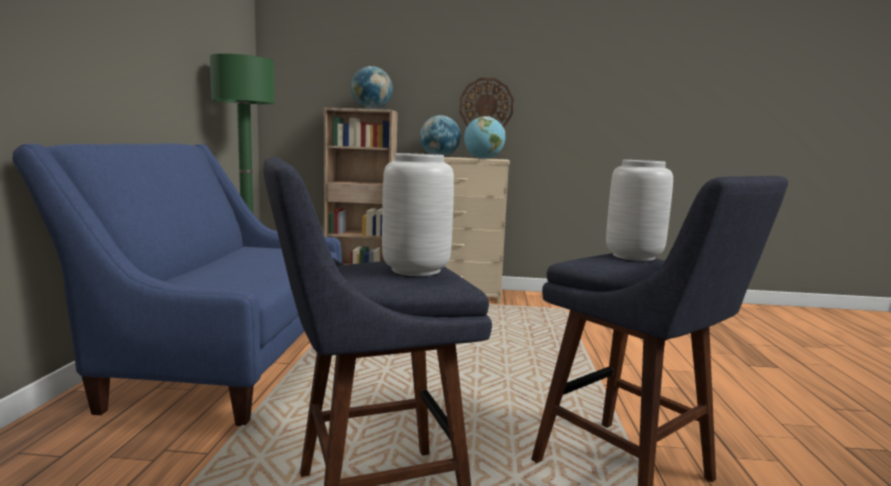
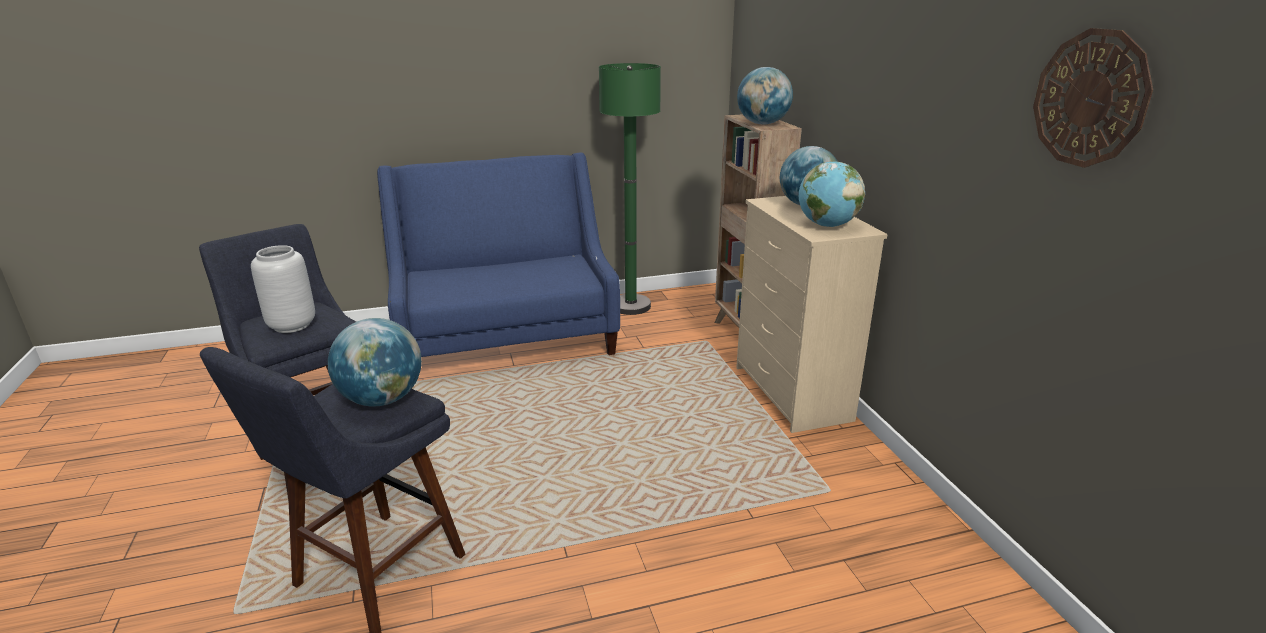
camera: 70 degrees right, 15 degrees up
wall clock [459,78,514,127] -> wall clock moved to [1033,28,1153,168]
grey vase [606,160,673,261] -> globe [328,318,422,407]

